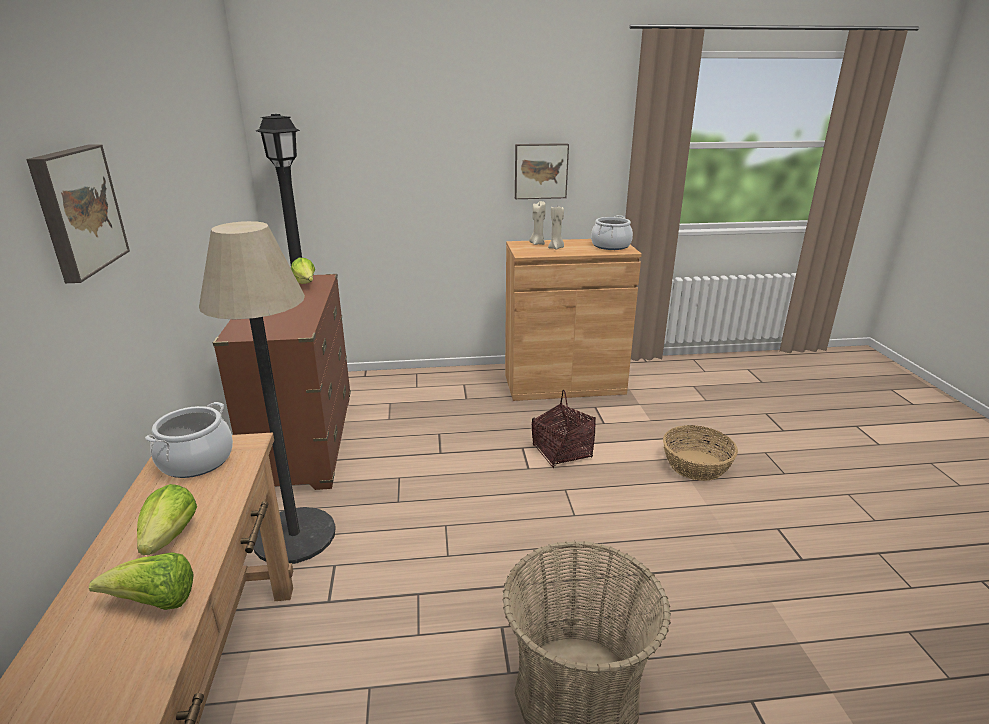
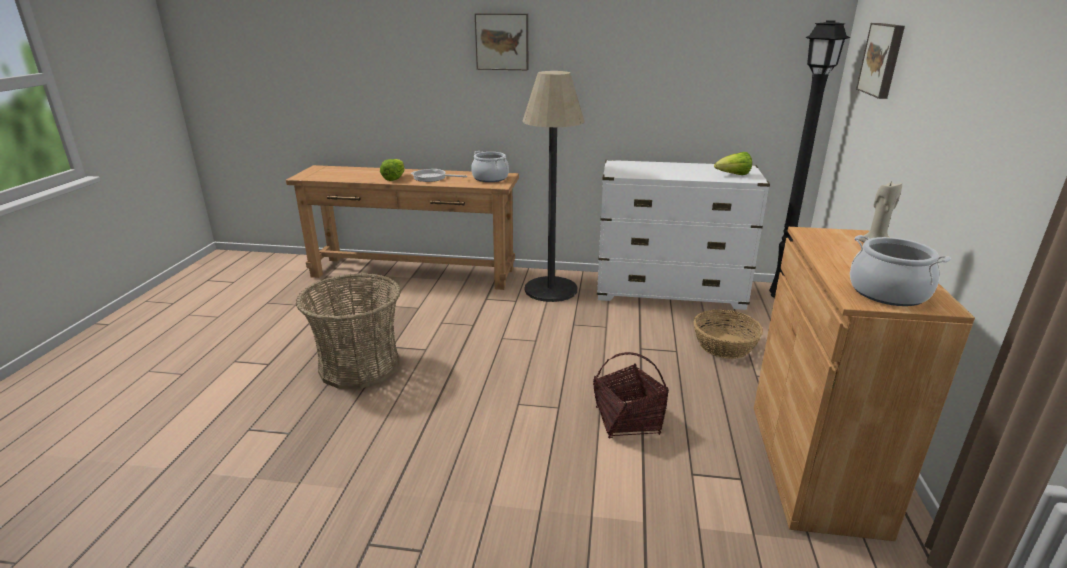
camera: 105 degrees right, 0 degrees up
lettuce [137,484,197,555] -> frying pan [411,169,467,182]
brown dresser [213,274,351,490] -> white dresser [597,160,770,310]
picture [515,143,569,199] -> picture moved to [856,23,905,99]
beige candle [548,205,564,250] -> none
basket [663,425,738,481] -> basket moved to [693,310,763,359]

